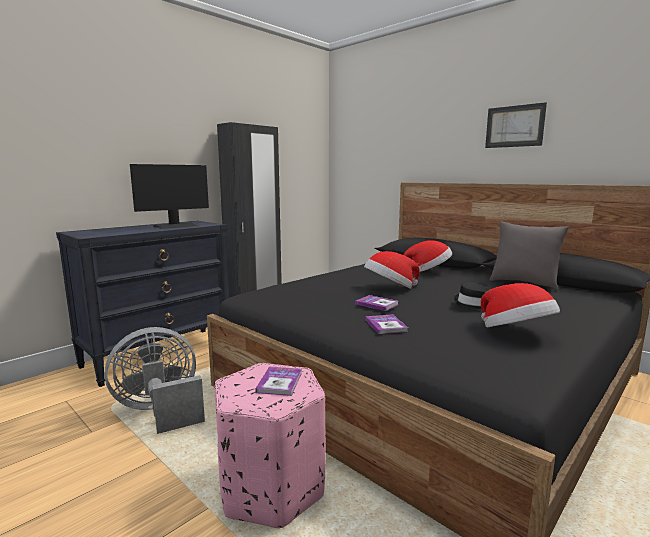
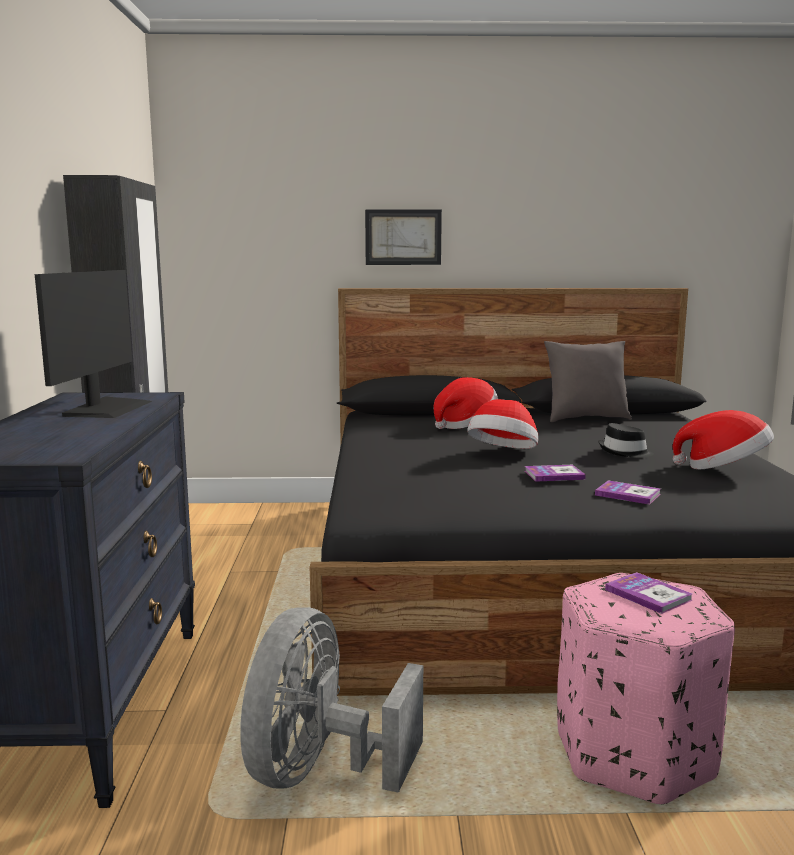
camera: 45 degrees left, 0 degrees up
picture [485,102,547,148] -> picture moved to [365,210,442,265]

